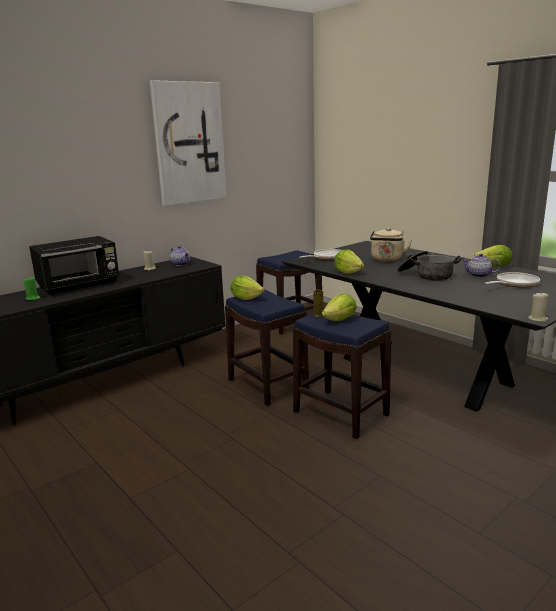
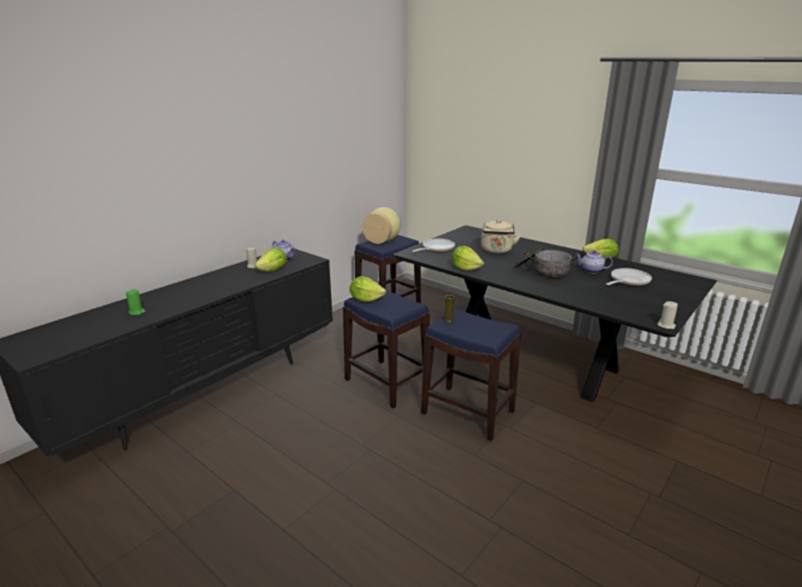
camera: 10 degrees left, 5 degrees up
black microwave [29,236,119,295] -> none
picture [150,80,227,206] -> none
lettuce [322,294,357,321] -> lettuce moved to [254,248,287,272]
none -> vase [362,207,401,244]

